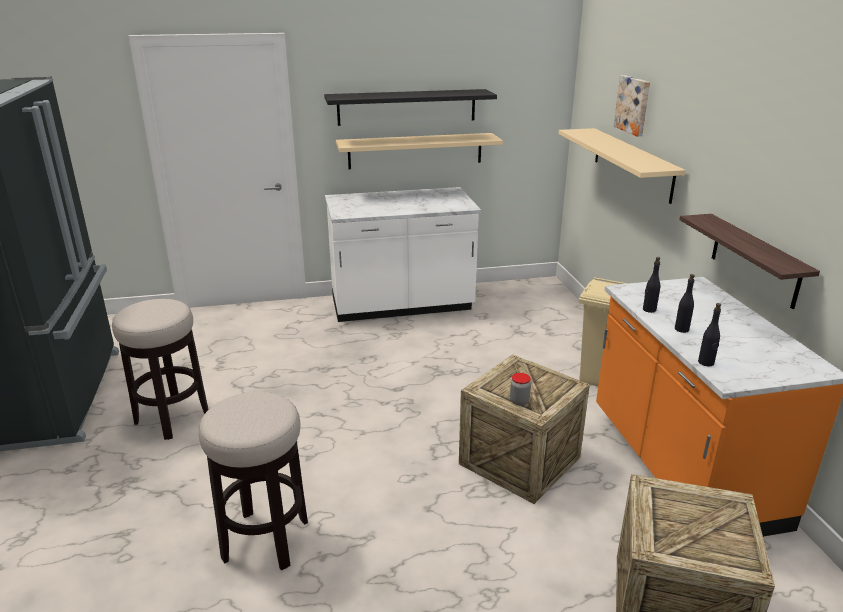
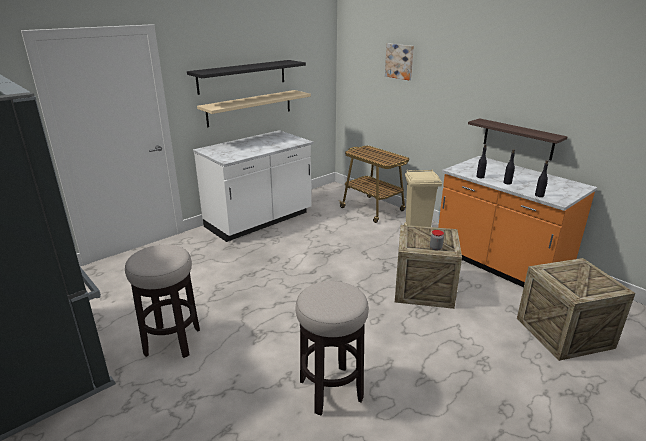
camera: 30 degrees left, 0 degrees up
beige shelf [558,128,686,204] -> none
none -> cart [338,146,409,223]

